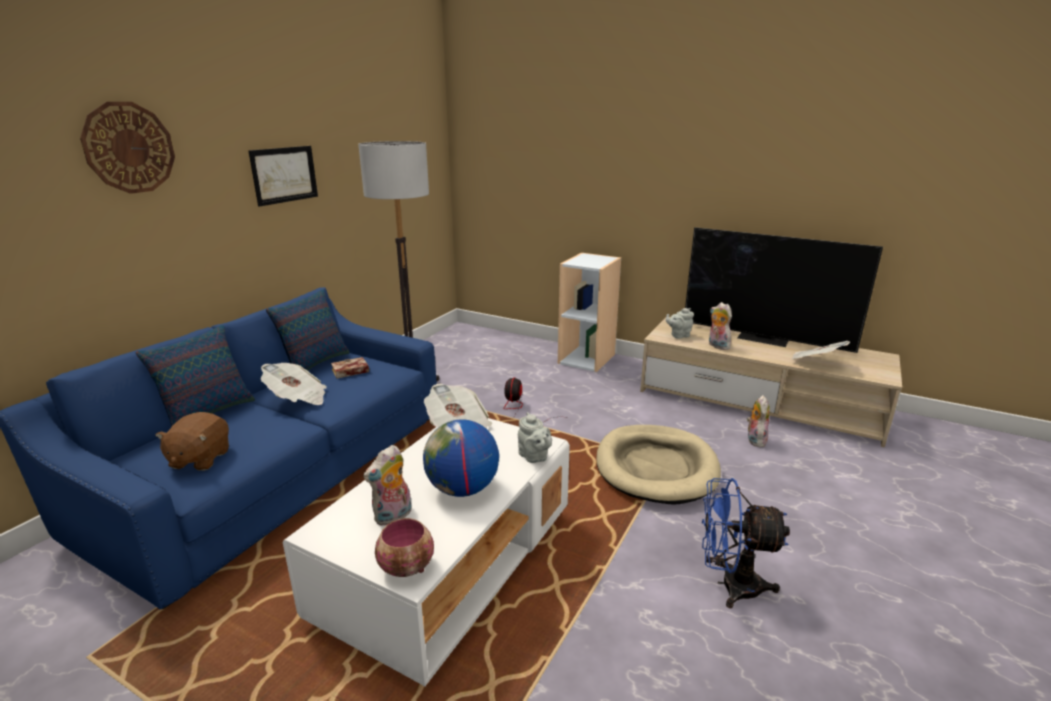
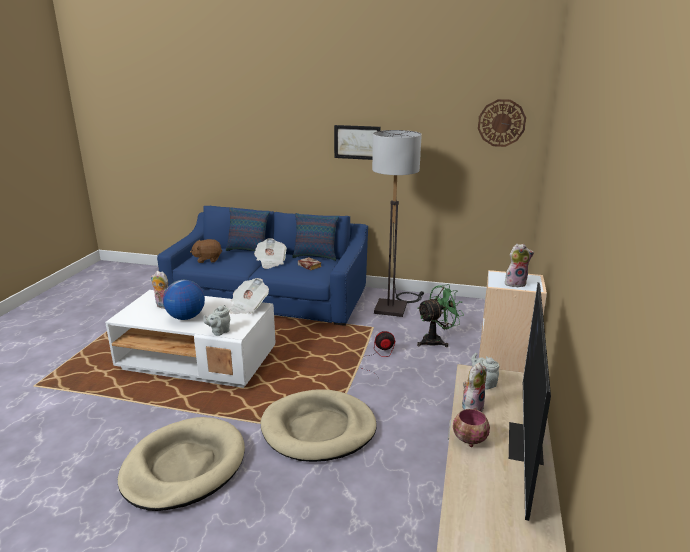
camera: 75 degrees right, 0 degrees up
wall clock [80,102,175,194] -> wall clock moved to [478,99,526,147]
bowl [375,518,434,577] -> bowl moved to [453,409,490,447]
blue fan [702,478,790,608] -> beige dog bed [118,417,245,511]
plush toy [747,395,770,447] -> plush toy moved to [505,244,534,287]
newspaper [792,341,850,359] -> none
none -> green fan [417,284,464,347]

